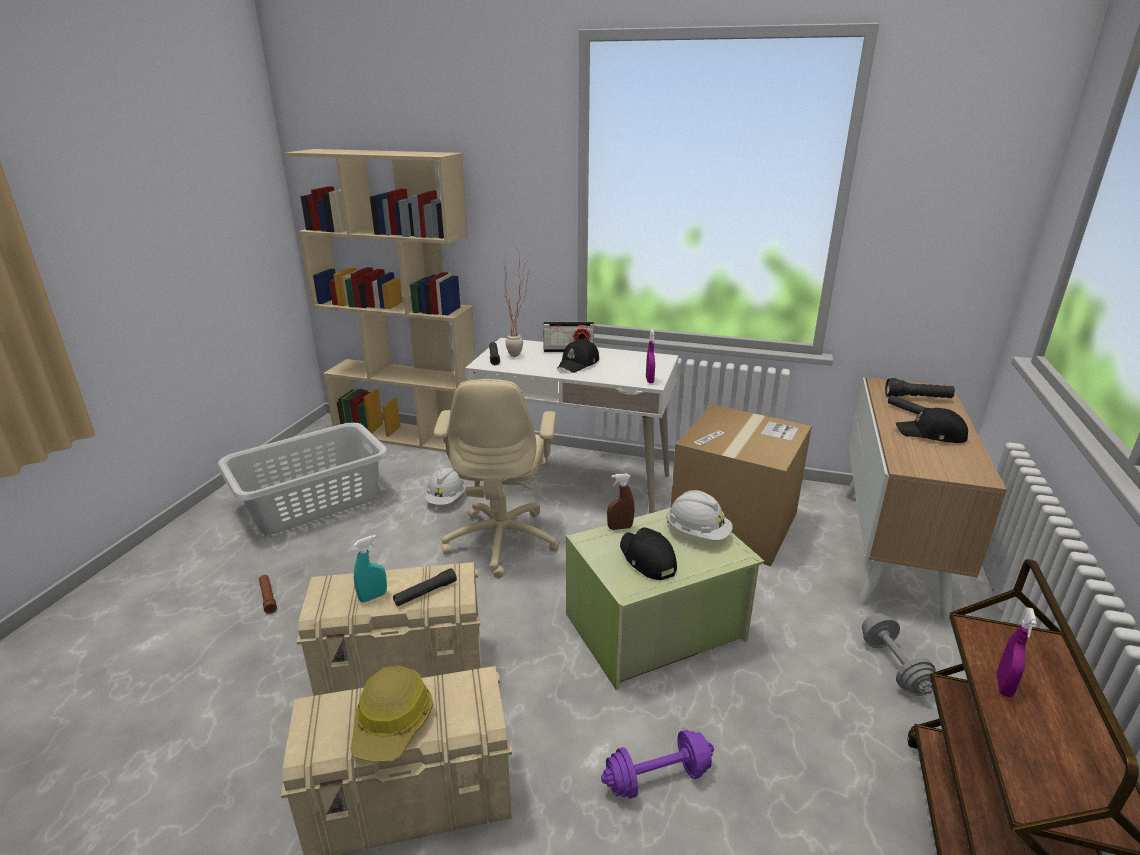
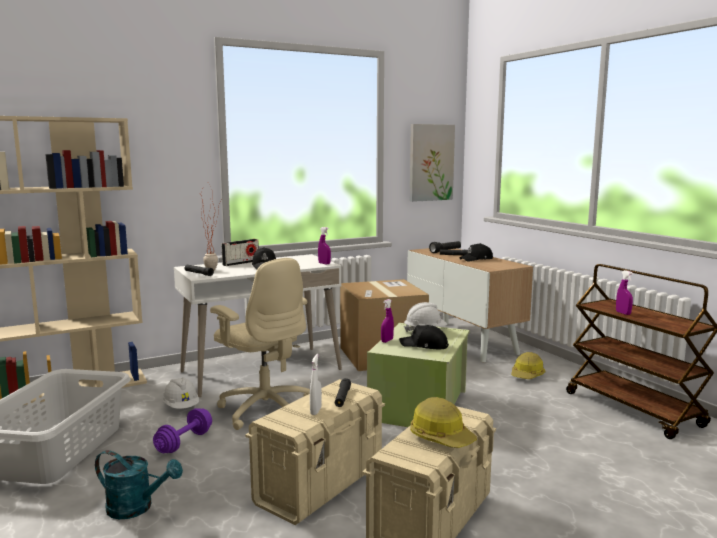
camera: 45 degrees left, 15 degrees down
brown flashlight [259,575,277,614] -> turquoise watering can [95,450,183,519]
turquoise spray bottle [354,535,387,602] -> white spray bottle [310,354,322,415]
purple dumbbell [601,730,714,799] -> purple dumbbell moved to [153,408,212,453]
brown spray bottle [607,473,635,530] -> purple spray bottle [381,299,394,343]
grey dumbbell [862,613,936,696] -> hard hat [511,352,545,379]
none -> picture [410,124,455,202]

